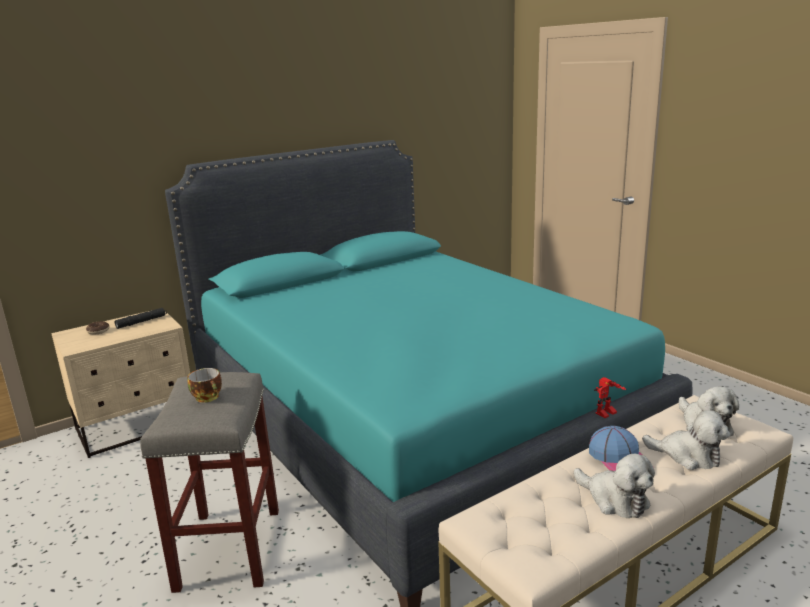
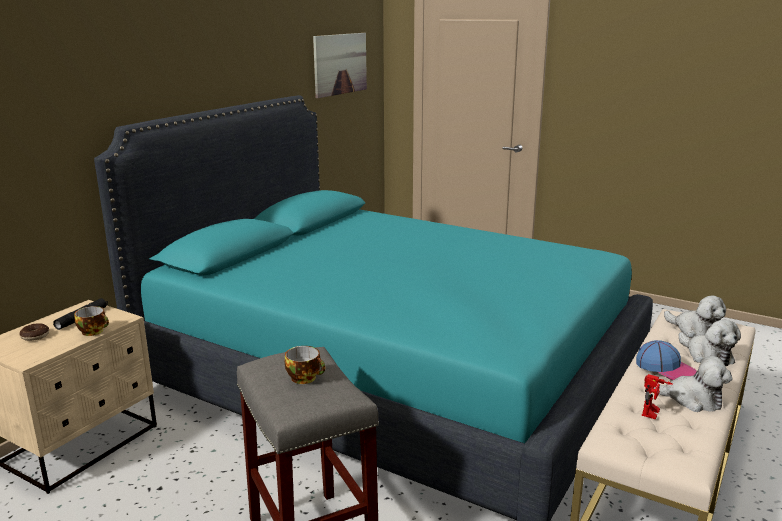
camera: 25 degrees left, 0 degrees up
toy robot [594,377,626,418] -> toy robot moved to [642,374,673,419]
plush toy [642,410,730,470] -> plush toy turned 60 degrees clockwise [679,320,741,366]
none -> cup [74,306,109,336]
none -> picture [313,33,367,98]

